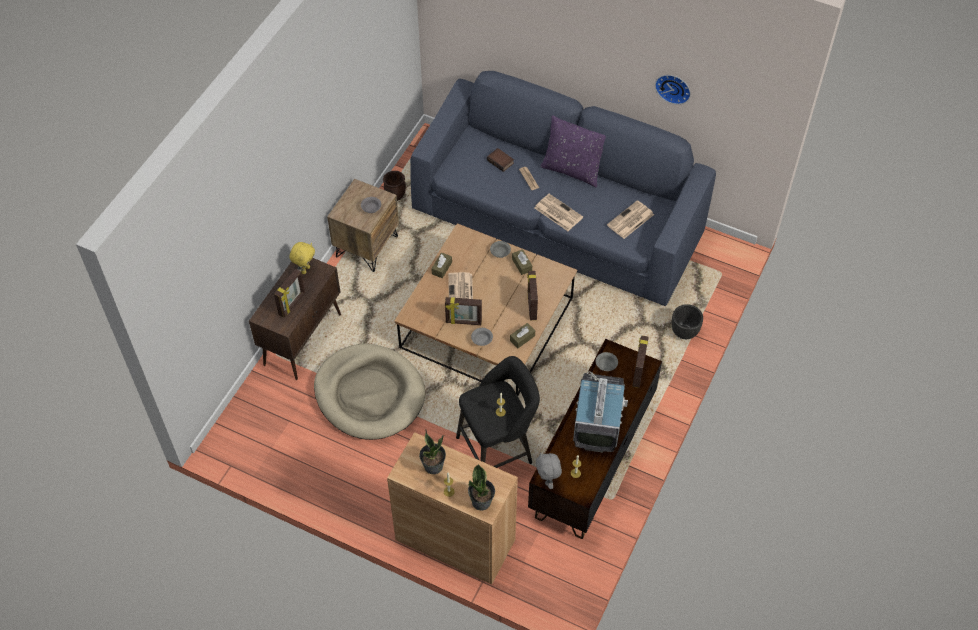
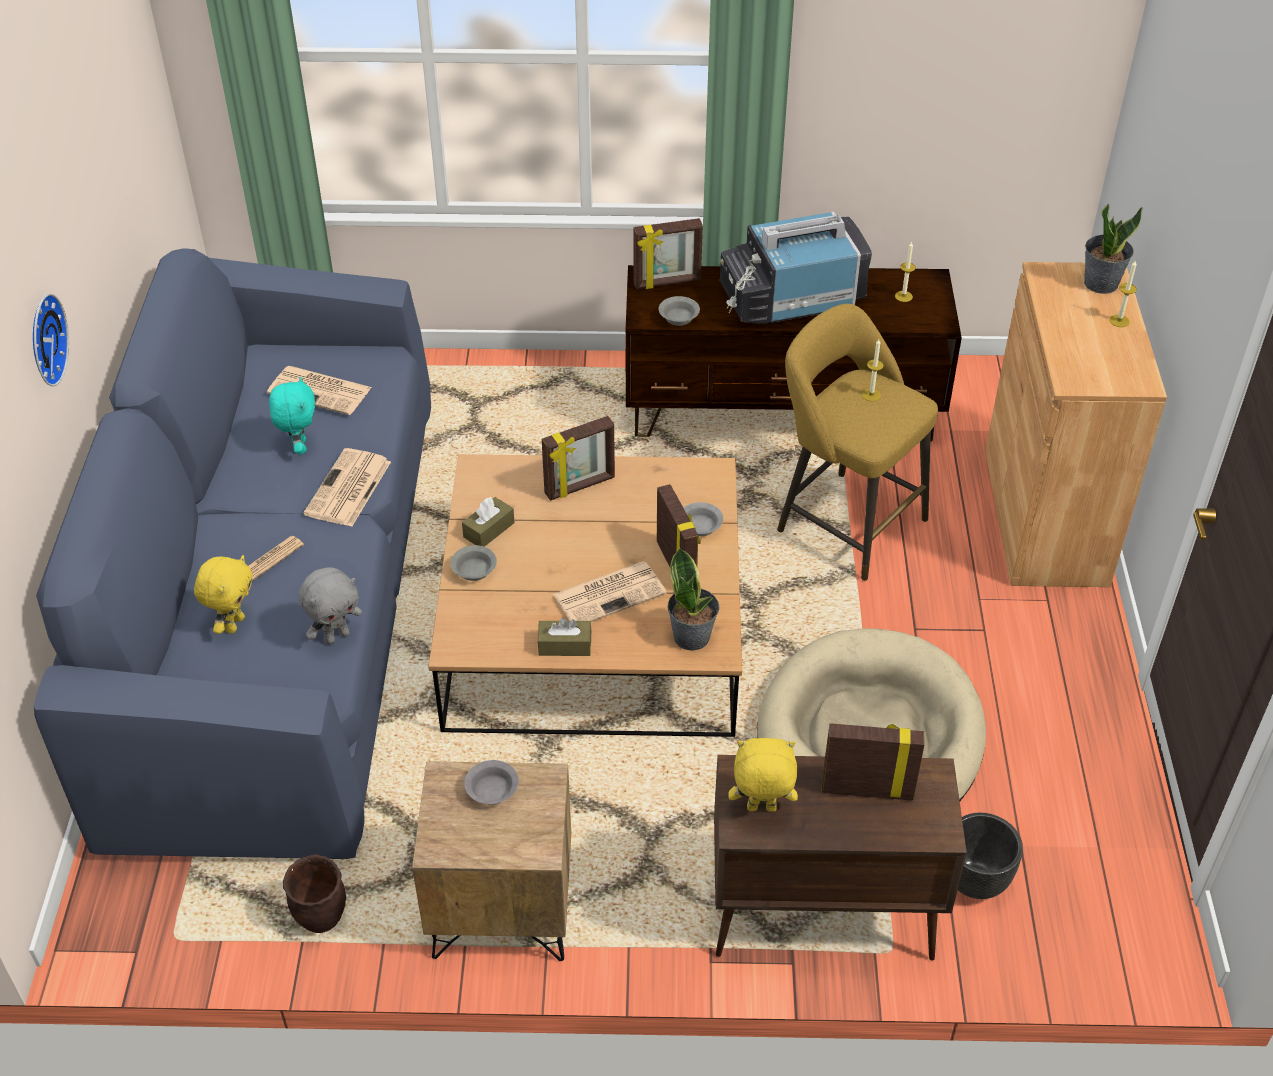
camera: 115 degrees left, 10 degrees down
potted plant [419,429,446,474] -> potted plant moved to [668,547,719,651]
black stool [456,356,540,468] -> yellow stool [777,304,938,581]
book [487,148,514,172] -> yellow plush toy [194,555,252,634]
brown tissue box [510,323,535,348] -> none
grey plush toy [536,452,562,489] -> grey plush toy moved to [299,567,362,645]
purple pillow [540,115,606,188] -> none
wall clock [655,75,691,105] -> wall clock moved to [33,293,69,386]
black planter [672,304,703,339] -> black planter moved to [958,813,1023,899]
none -> turquoise plush toy [269,377,315,454]

